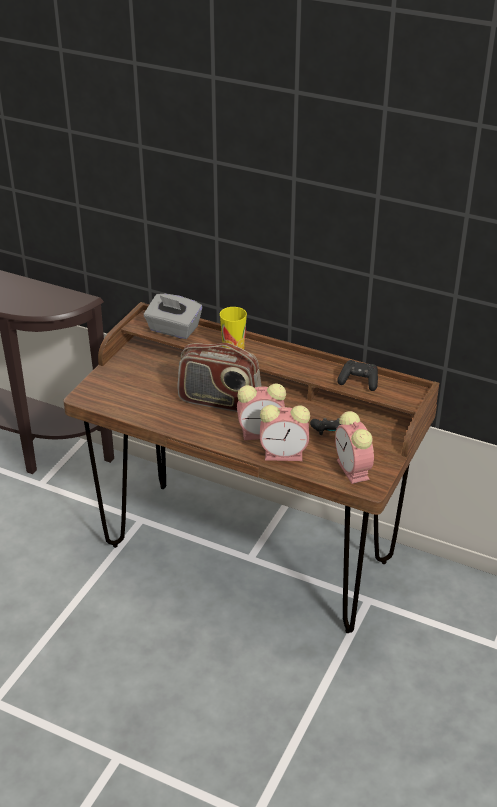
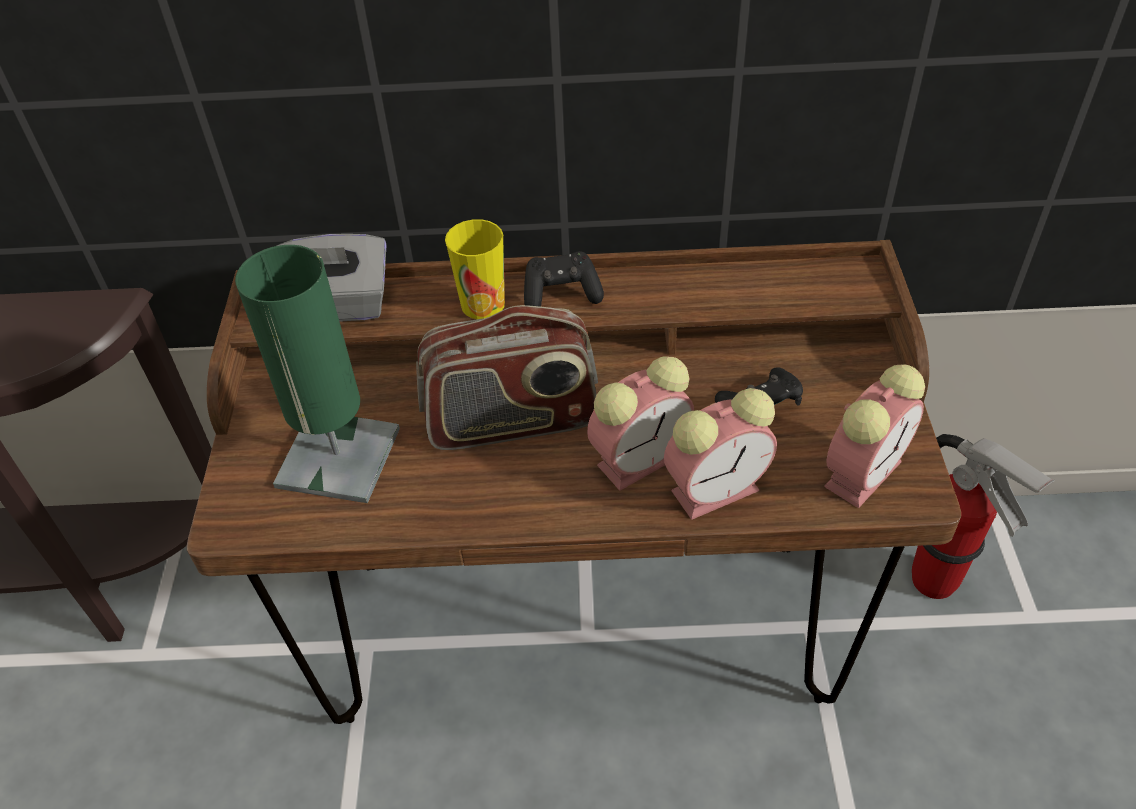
camera: 25 degrees left, 10 degrees up
alarm clock [335,411,374,484] -> alarm clock turned 90 degrees counterclockwise [824,364,925,508]
black game controller [337,360,378,391] -> black game controller moved to [524,251,604,307]
none -> green table lamp [235,245,400,503]
none -> fire extinguisher [912,434,1055,599]

